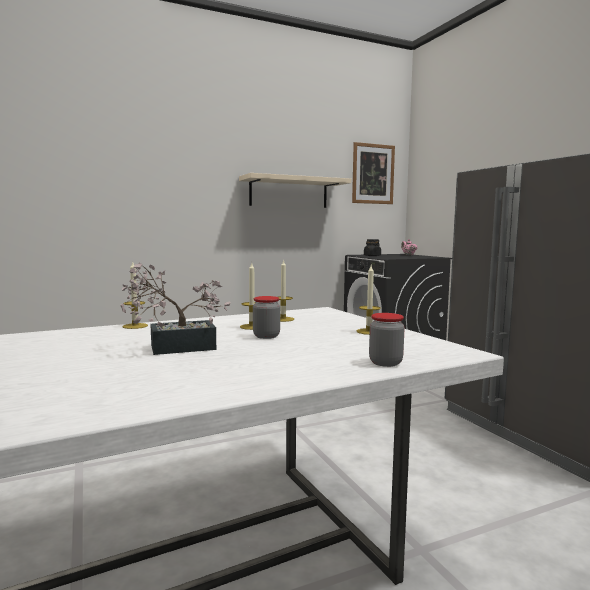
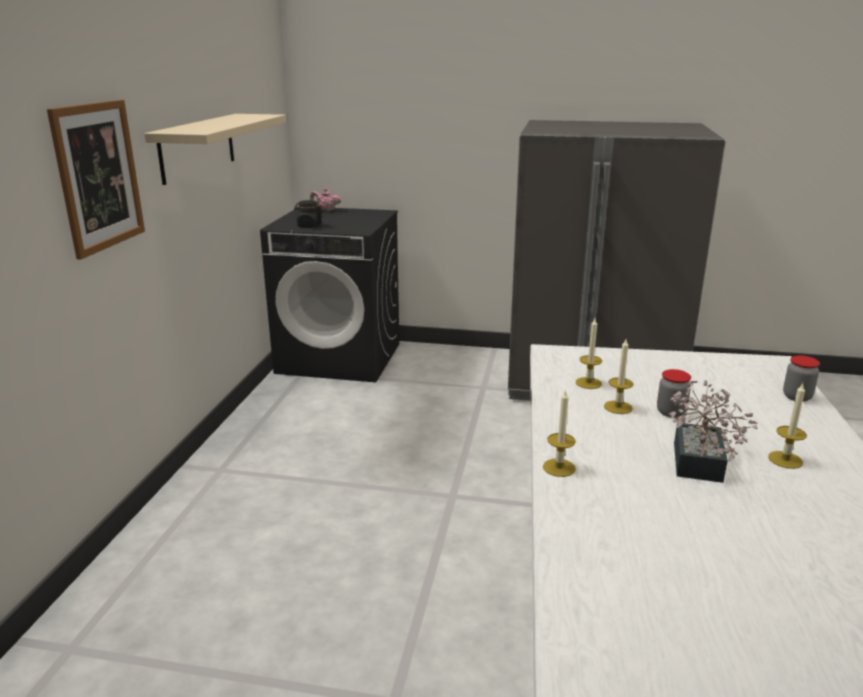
camera: 55 degrees left, 15 degrees up
picture [352,142,395,204] -> picture moved to [47,100,145,260]
candle [356,266,381,335] -> candle moved to [768,383,807,469]

